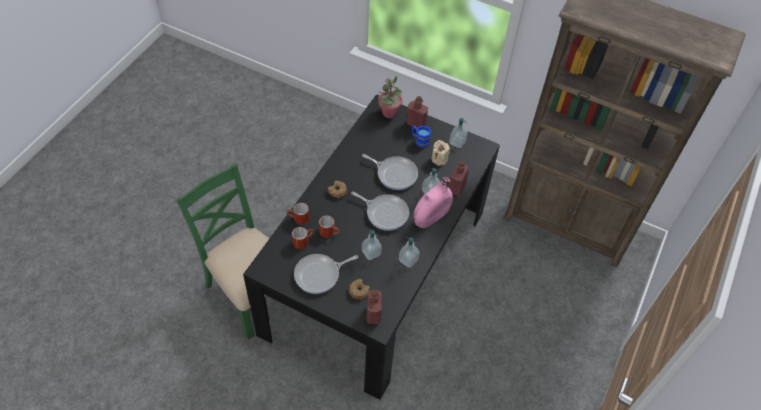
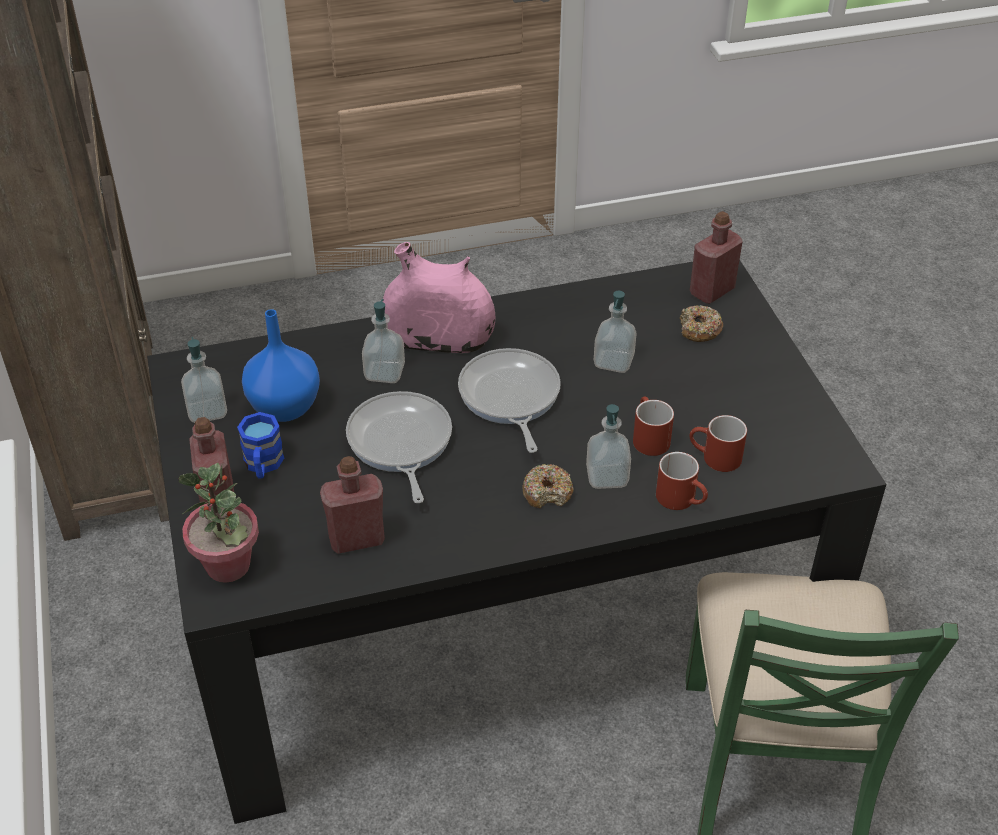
camera: 130 degrees left, 10 degrees down
frying pan [294,254,358,294] -> none
soap dispenser [399,237,419,268] -> soap dispenser moved to [586,404,631,489]
beige candle [432,140,450,166] -> blue vase [242,309,320,422]
red bottle [449,161,469,196] -> red bottle moved to [320,456,385,554]

